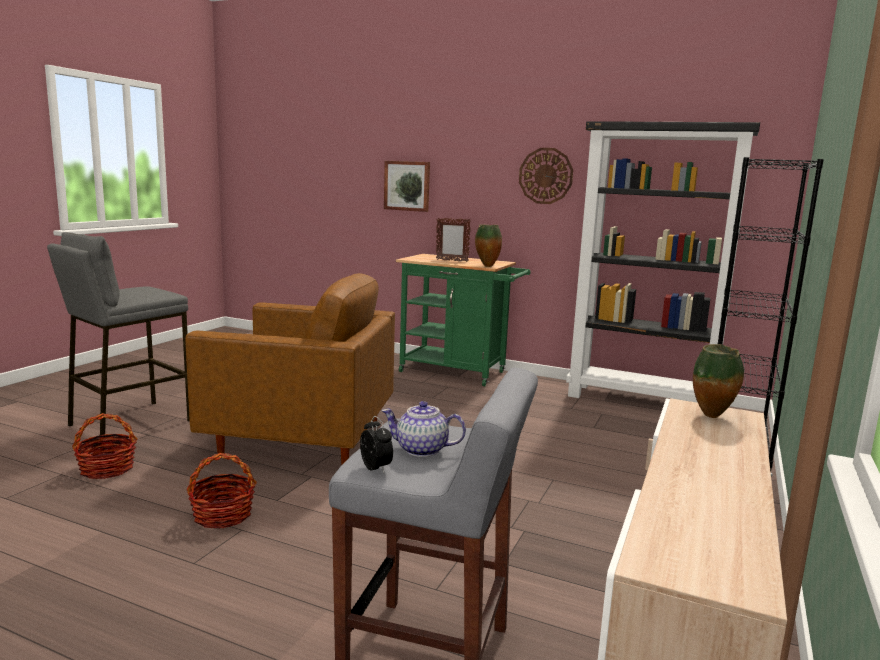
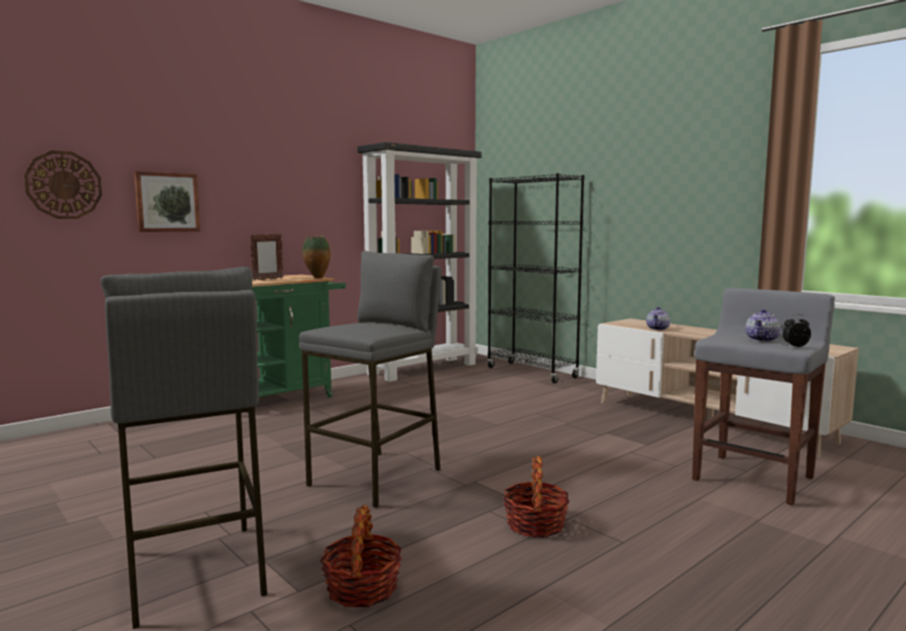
camera: 65 degrees left, 5 degrees down
brown armchair [185,273,395,466] -> grey stool [299,251,442,508]
wall clock [519,148,573,204] -> wall clock moved to [24,150,102,219]
vase [693,344,744,418] -> none
none -> teapot [646,307,670,330]

